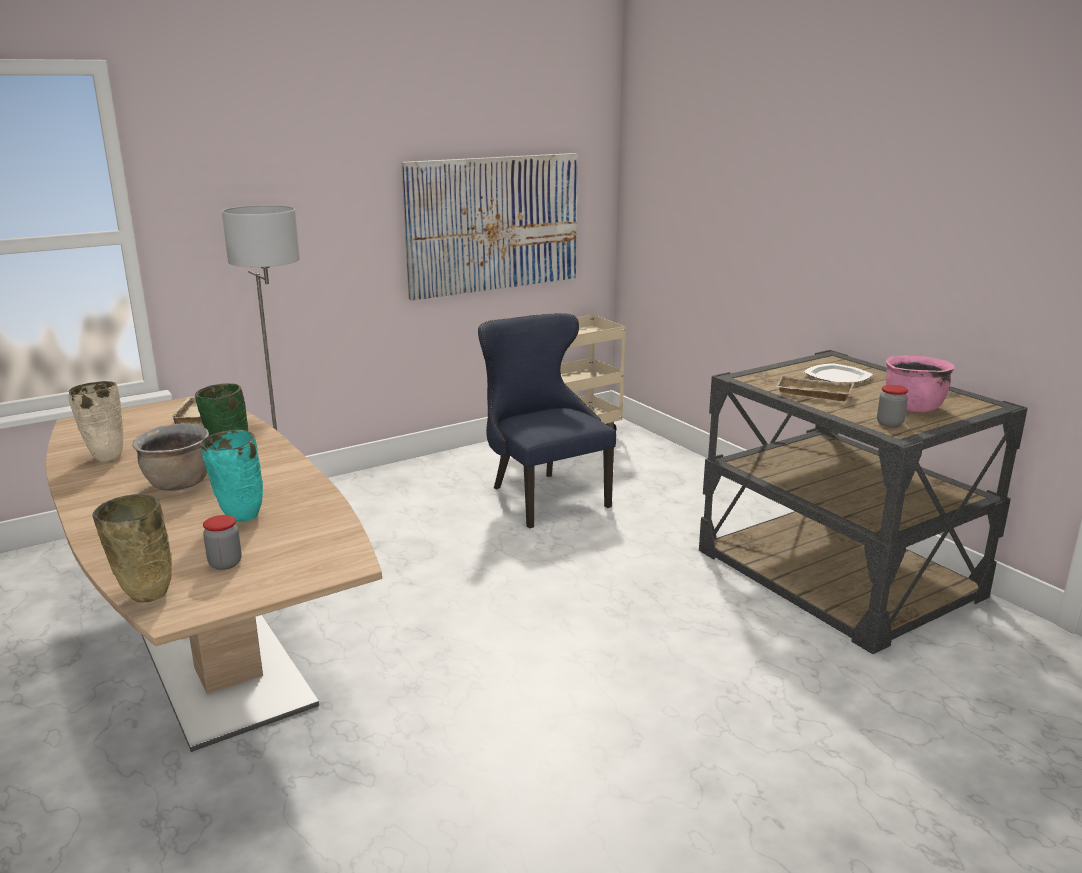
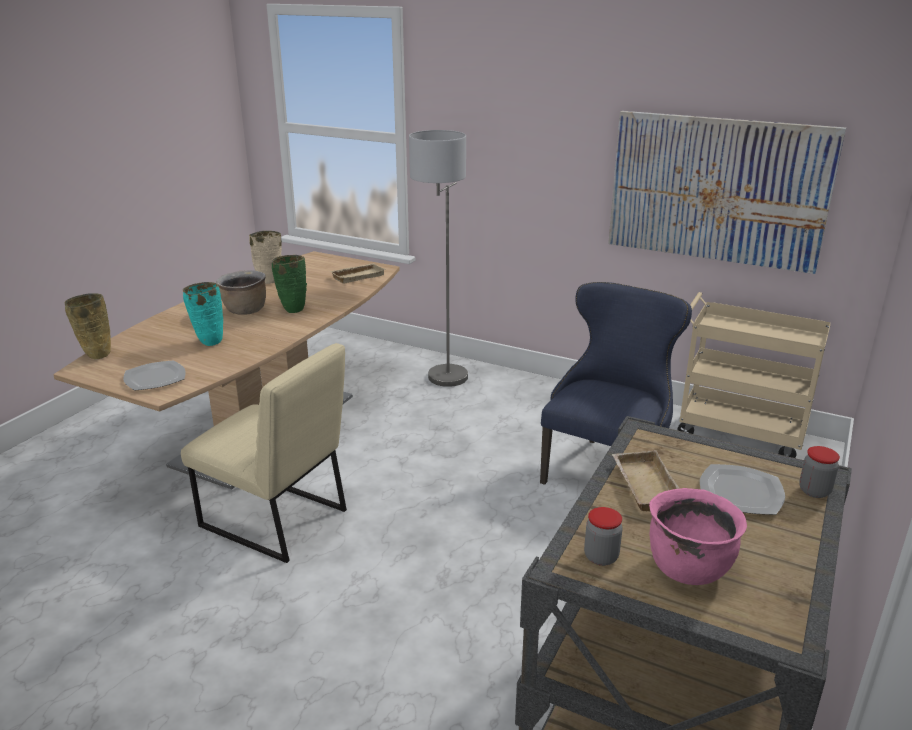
camera: 60 degrees right, 5 degrees up
jar [203,515,242,570] -> jar moved to [799,446,840,498]
none -> plate [123,360,186,391]
none -> beige chair [181,343,347,563]

